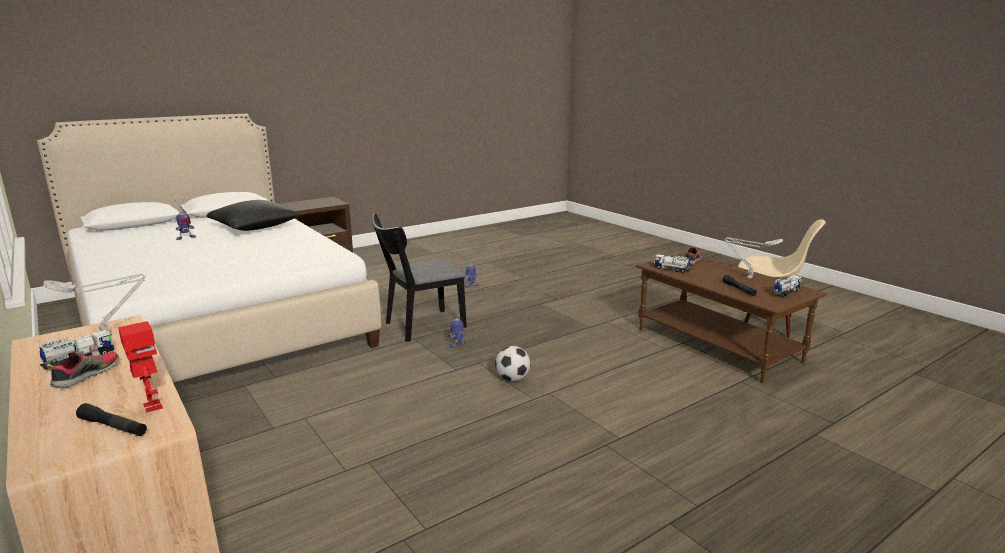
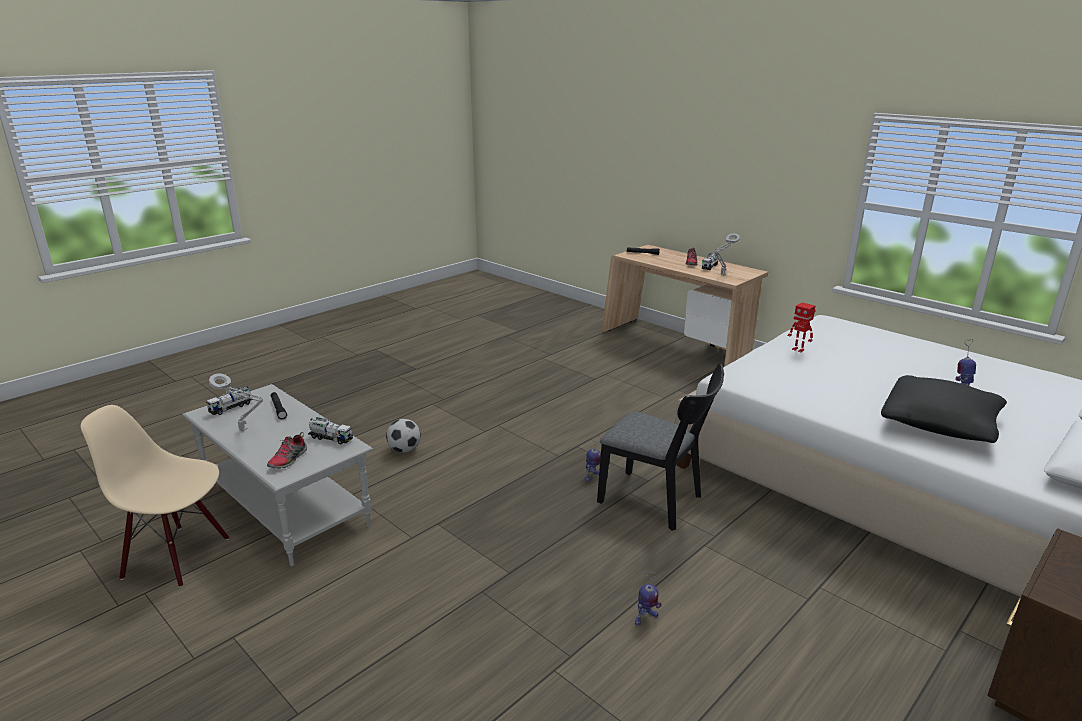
camera: 170 degrees right, 5 degrees up
toy robot [118,321,163,412] -> toy robot moved to [788,302,816,352]
black chair [372,213,467,342] -> black chair turned 75 degrees clockwise [597,364,724,531]
football [495,346,530,382] -> football moved to [386,419,421,453]
brown coffee table [636,252,827,383] -> grey coffee table [182,384,373,566]

